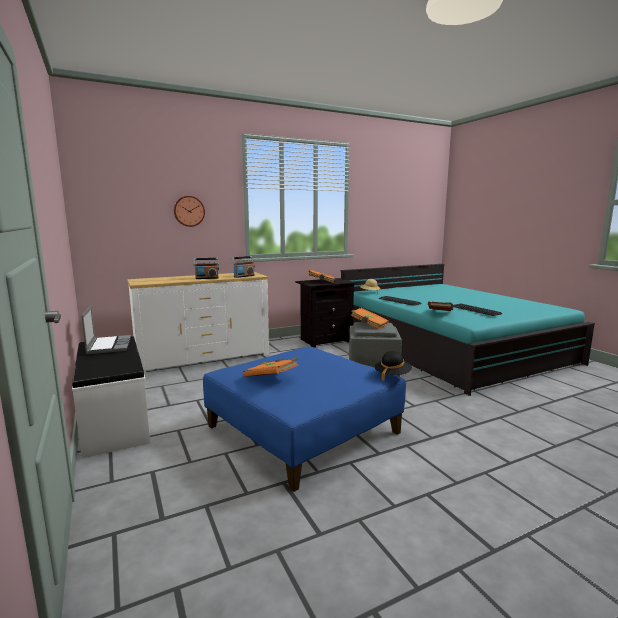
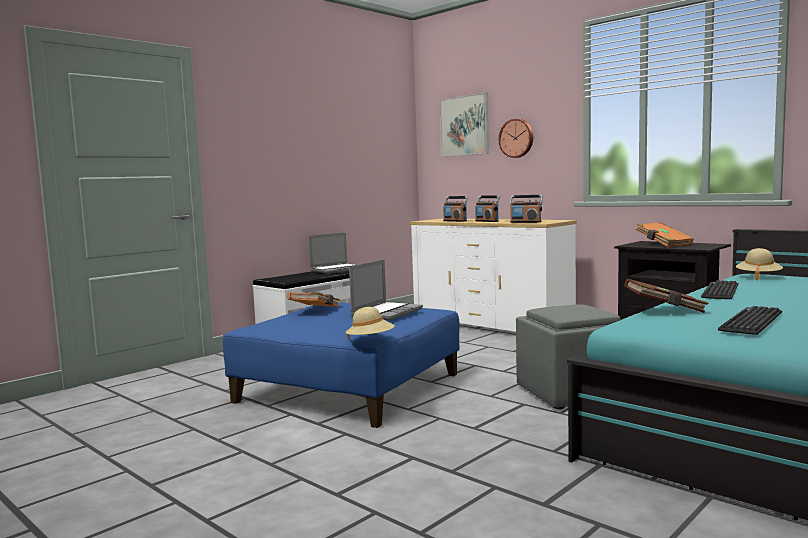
camera: 70 degrees right, 5 degrees down
orange book [350,308,389,329] -> none
black hat [375,351,412,381] -> beige hat [346,307,395,340]
none -> laptop [349,259,423,320]
none -> picture [439,93,489,157]
none -> radio [443,196,469,222]

